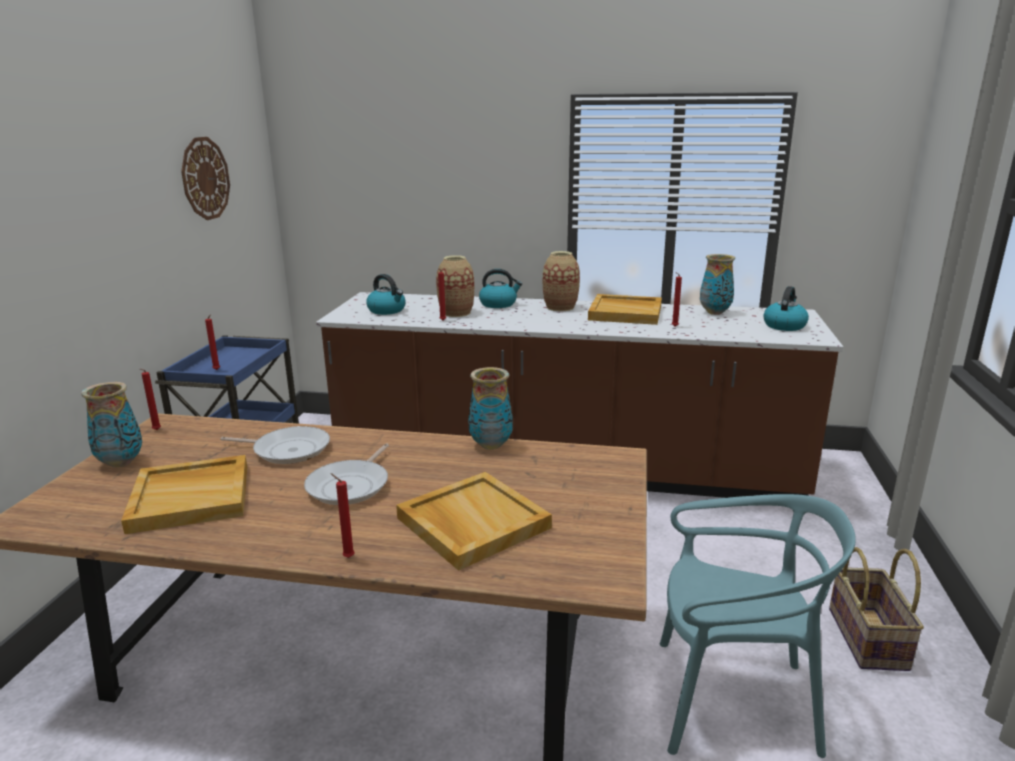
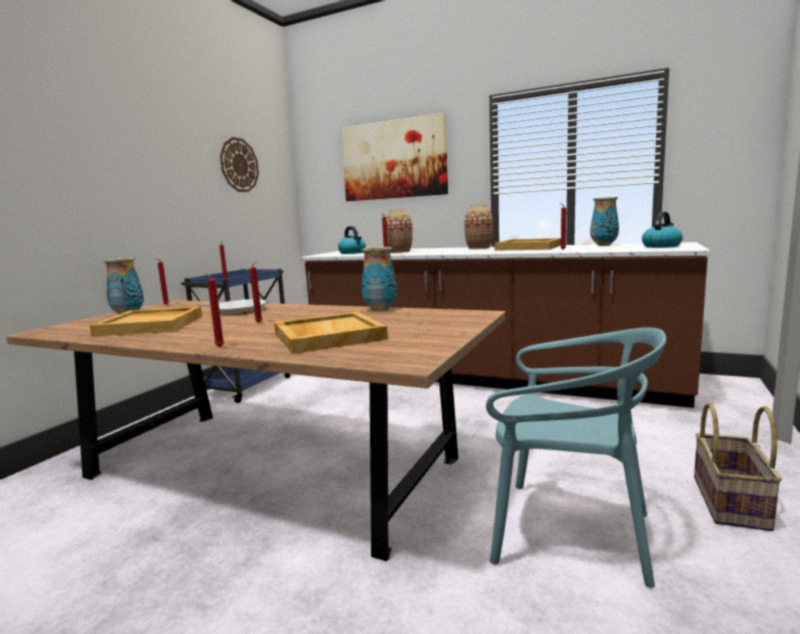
camera: 15 degrees right, 10 degrees down
frying pan [304,444,389,505] -> red candle [250,261,263,323]
kettle [479,269,522,308] -> none
none -> picture [341,113,448,201]

